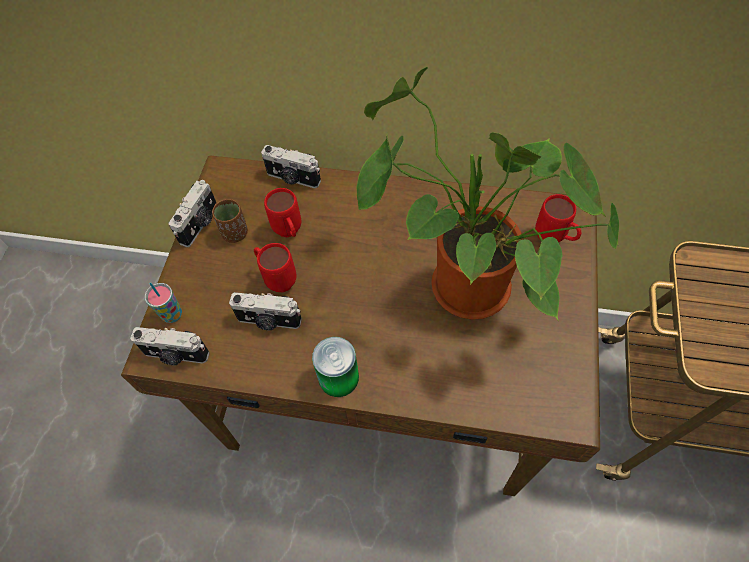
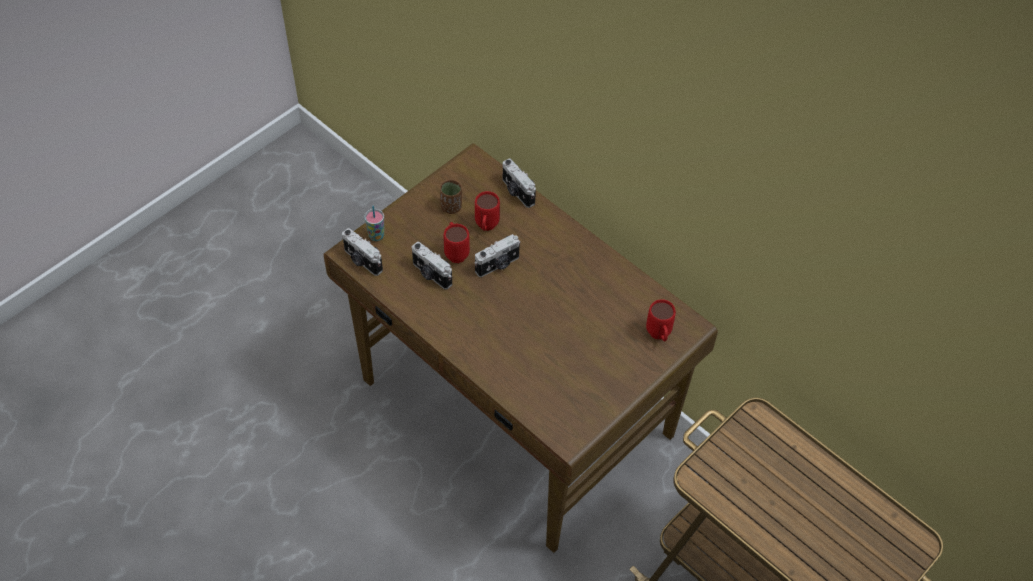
camera: 30 degrees right, 5 degrees down
camera [168,180,216,247] -> camera moved to [474,234,520,277]
can [312,337,359,397] -> none
potted plant [357,67,619,321] -> none

